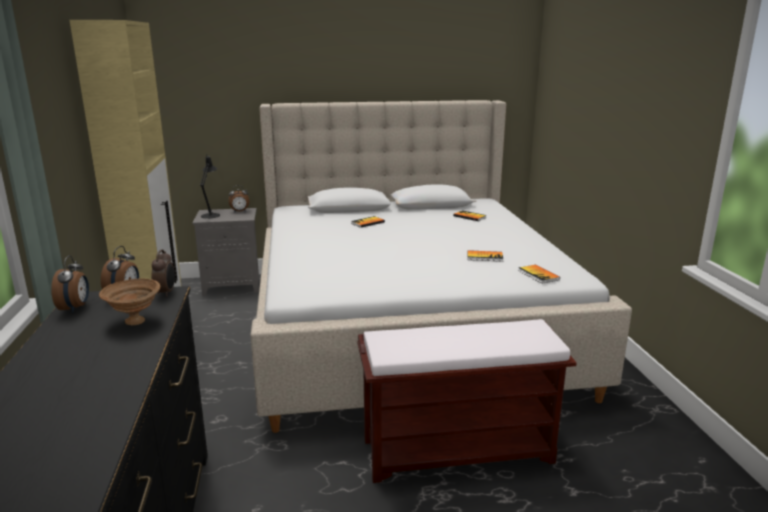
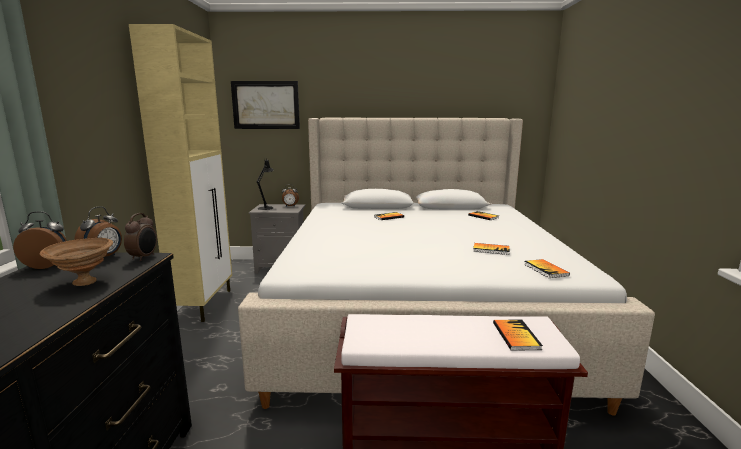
camera: 10 degrees right, 5 degrees down
alarm clock [51,255,89,313] -> alarm clock turned 105 degrees counterclockwise [13,211,67,269]
none -> picture [231,81,300,129]
none -> book [493,319,543,351]

